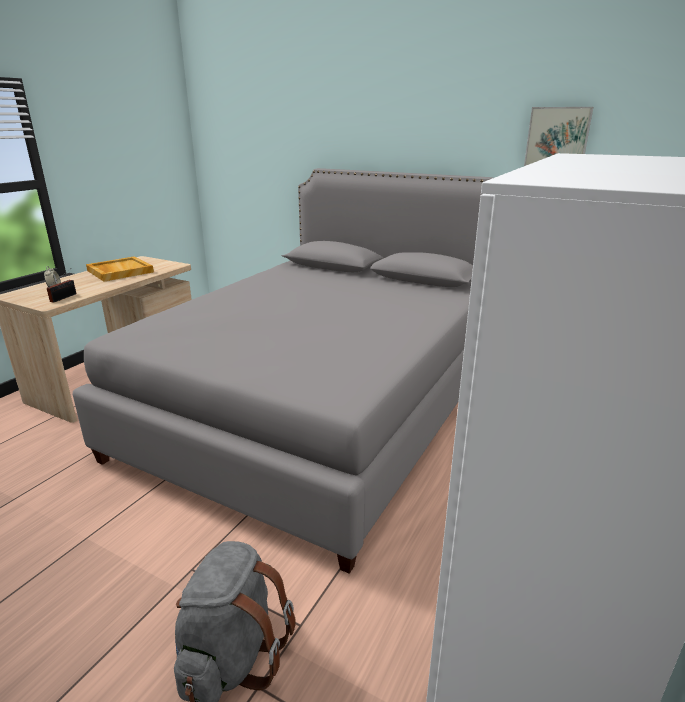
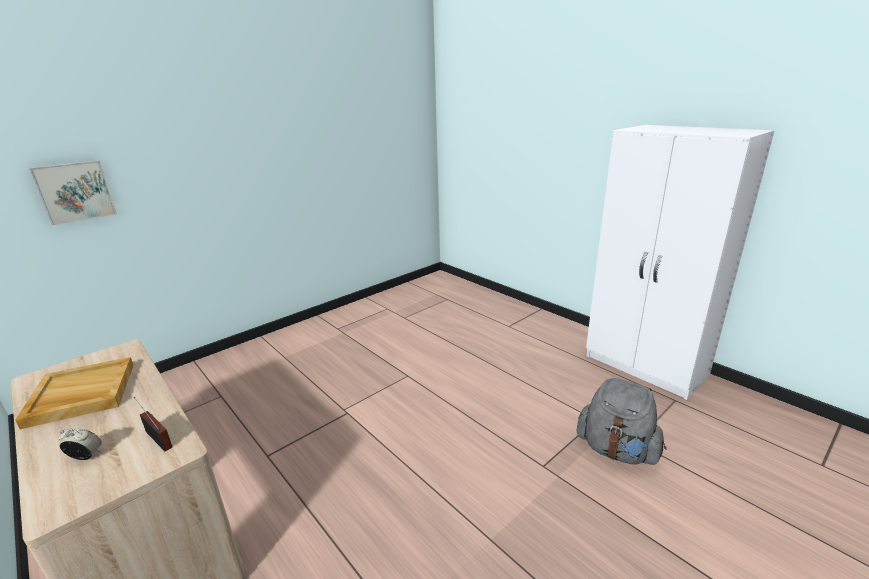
camera: 70 degrees left, 0 degrees up
grey bed [73,168,493,574] -> none
picture [524,107,593,166] -> picture moved to [29,160,117,225]

